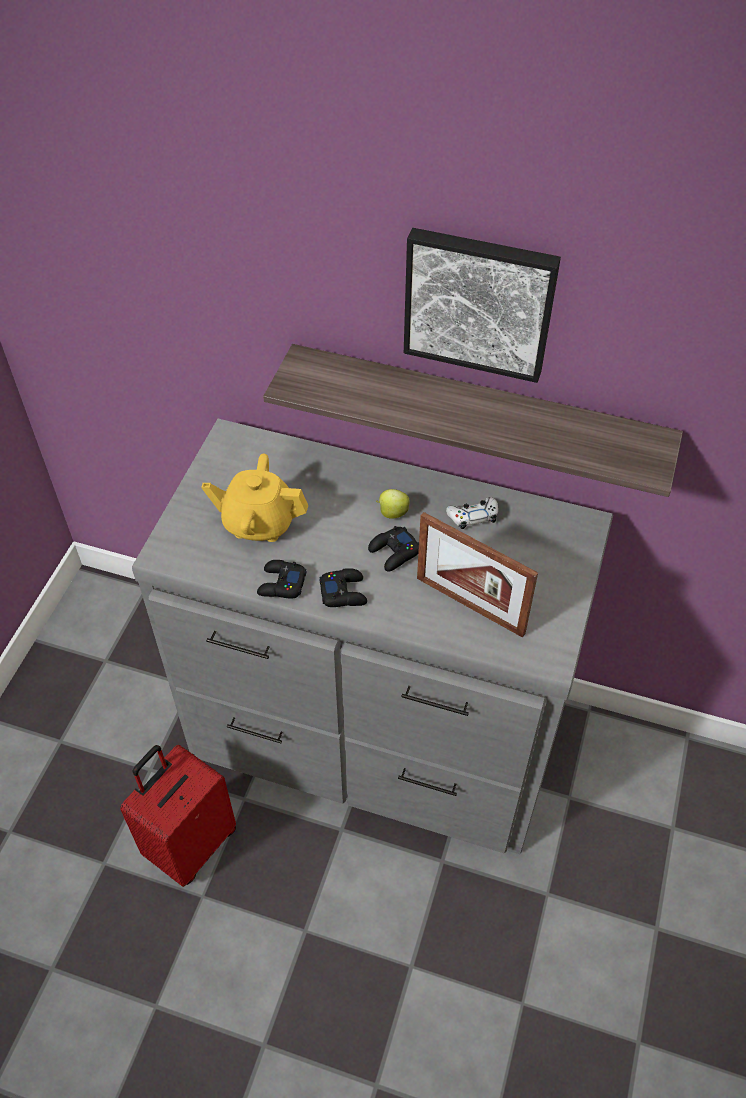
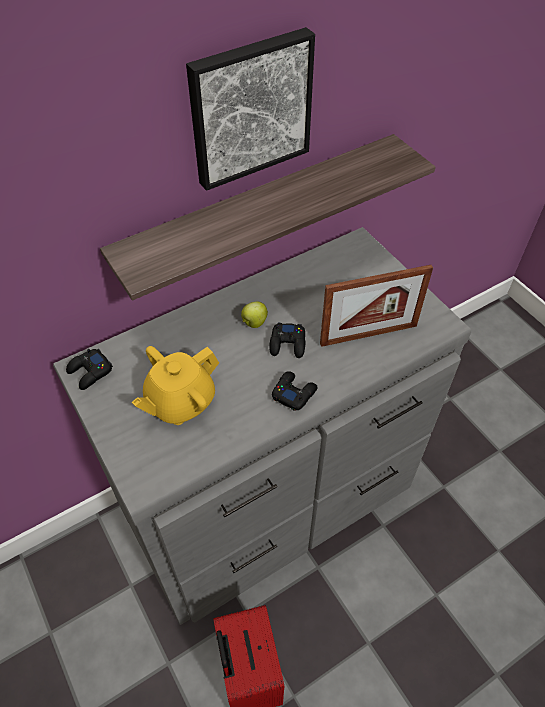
camera: 50 degrees left, 0 degrees up
black game controller [257,560,307,599] -> black game controller moved to [66,349,113,390]
white game controller [446,497,498,529] -> none

